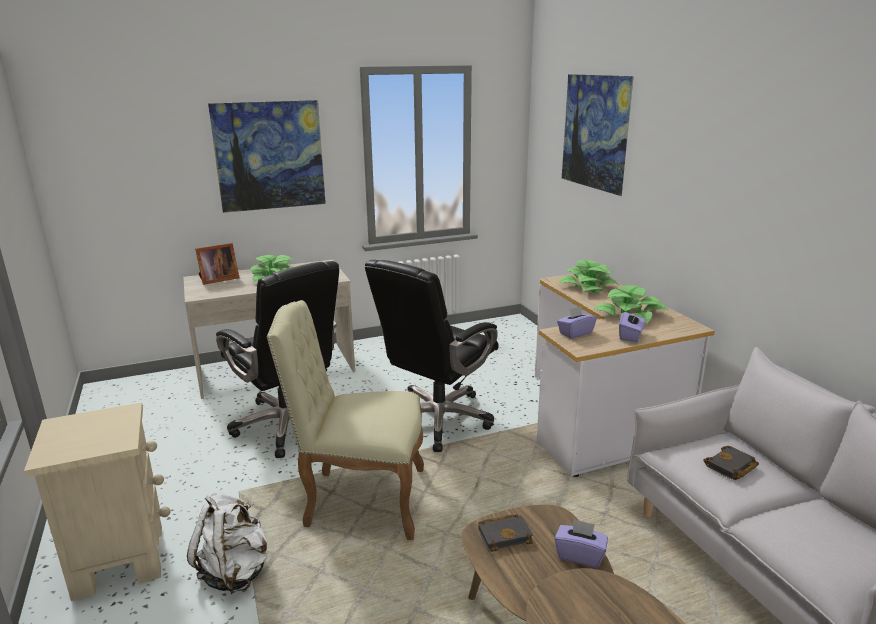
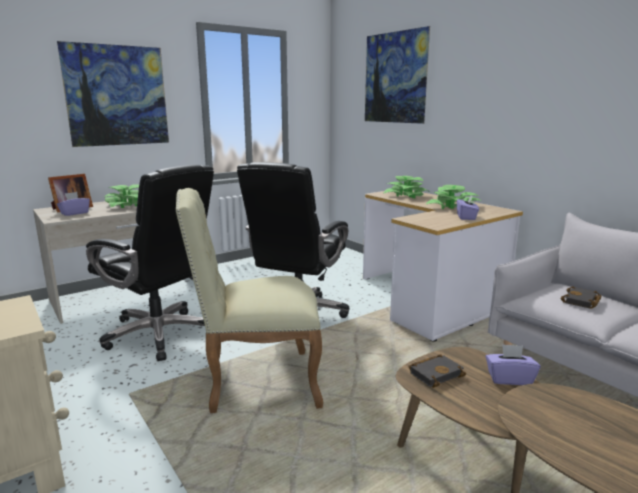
camera: 15 degrees left, 5 degrees down
white backpack [187,492,267,594] -> none
purple tissue box [557,306,597,339] -> purple tissue box moved to [57,192,90,216]

